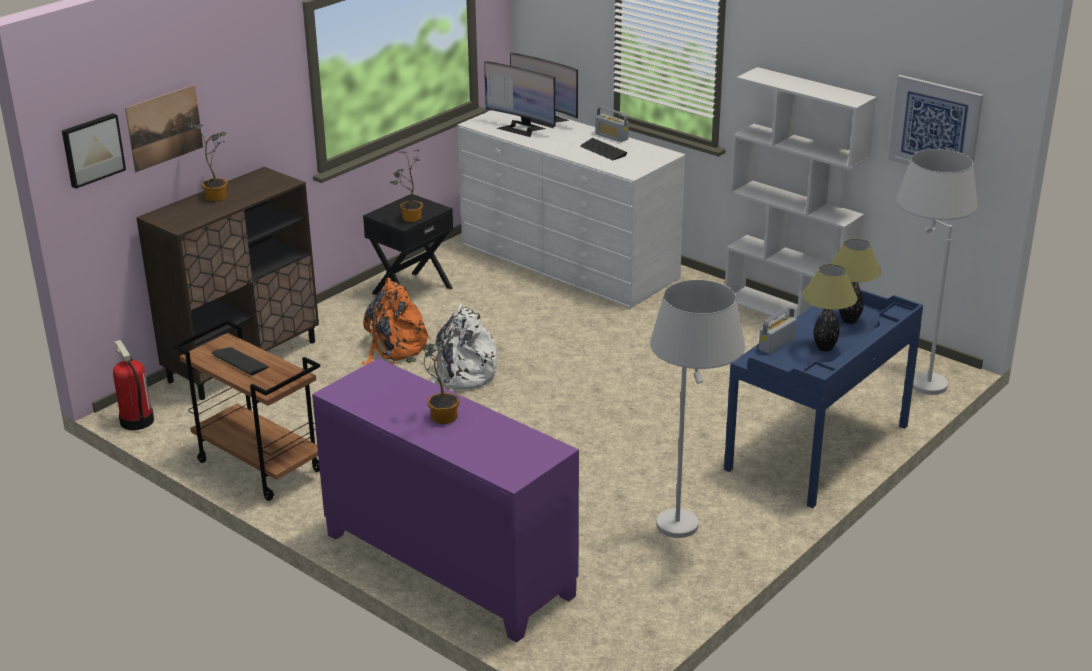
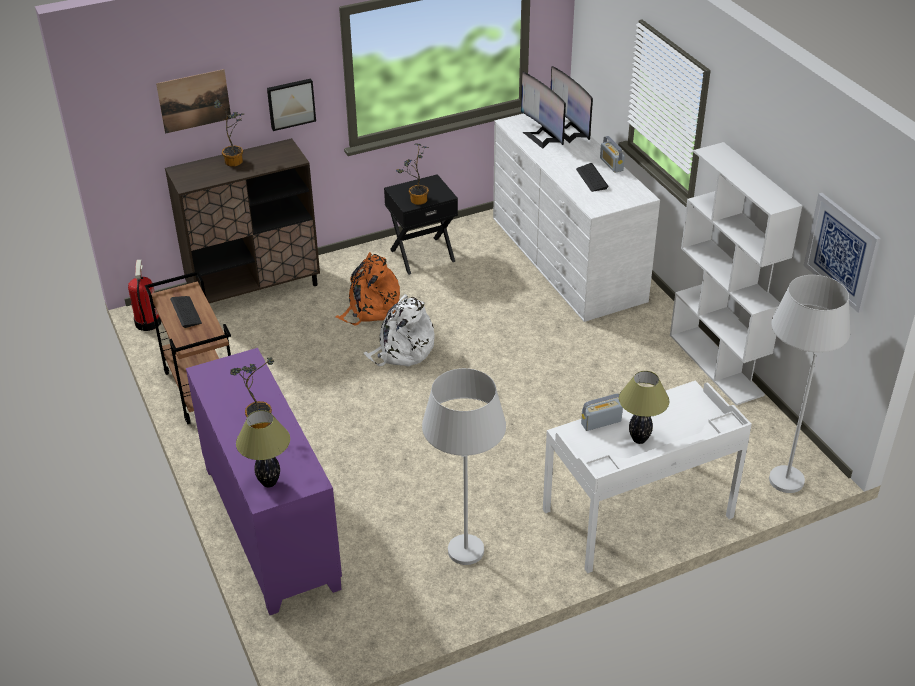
camera: 25 degrees right, 10 degrees up
picture [62,113,126,189] -> picture moved to [267,79,316,131]
blue desk [724,289,923,508] -> white desk [543,381,752,573]
table lamp [831,239,882,324] -> table lamp moved to [236,410,290,487]

